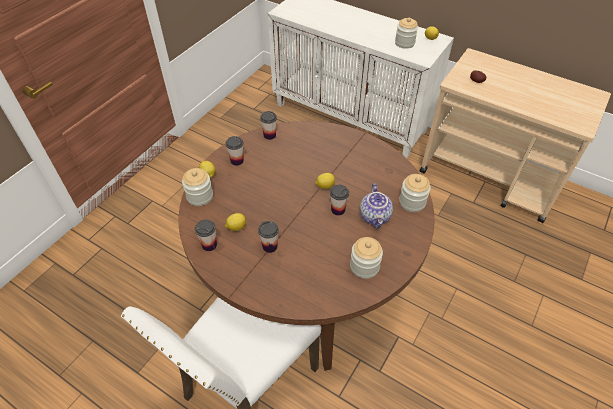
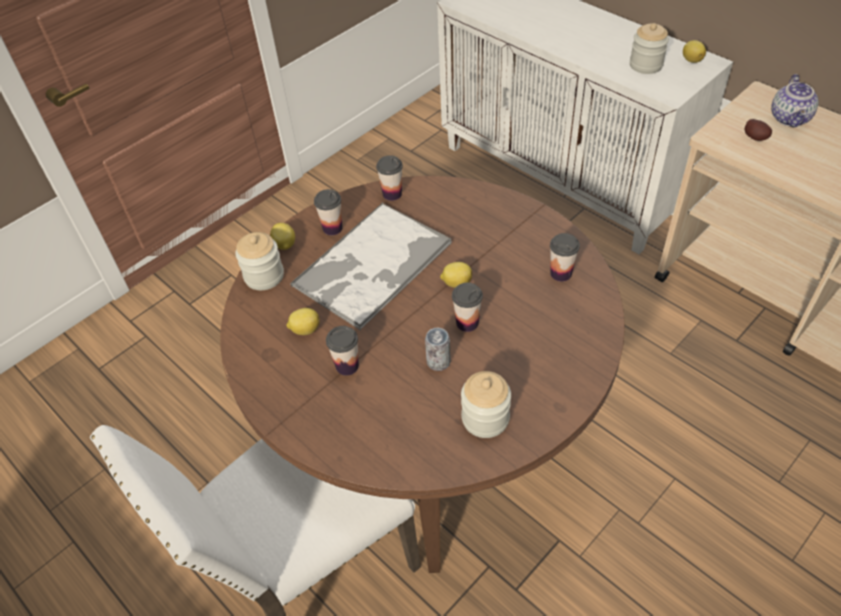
camera: 15 degrees right, 0 degrees up
cup [195,220,217,251] -> cup moved to [550,233,580,282]
teapot [360,183,393,228] -> teapot moved to [771,74,819,128]
jar [399,174,431,212] -> none
none -> tray [291,203,452,331]
none -> can [425,327,451,371]

